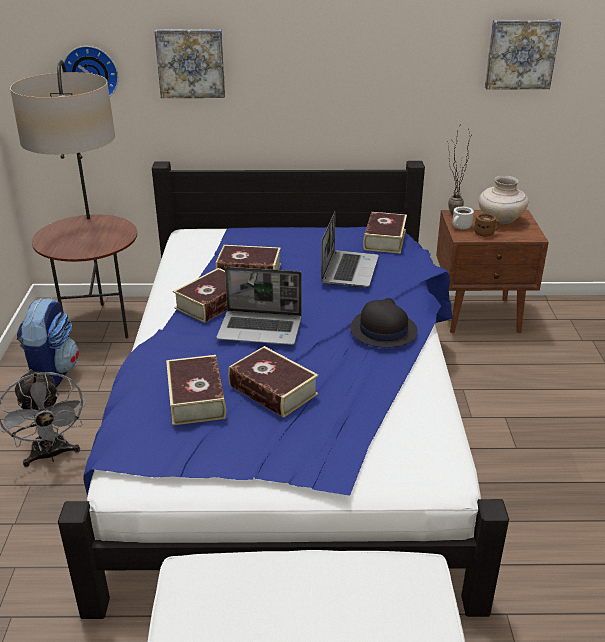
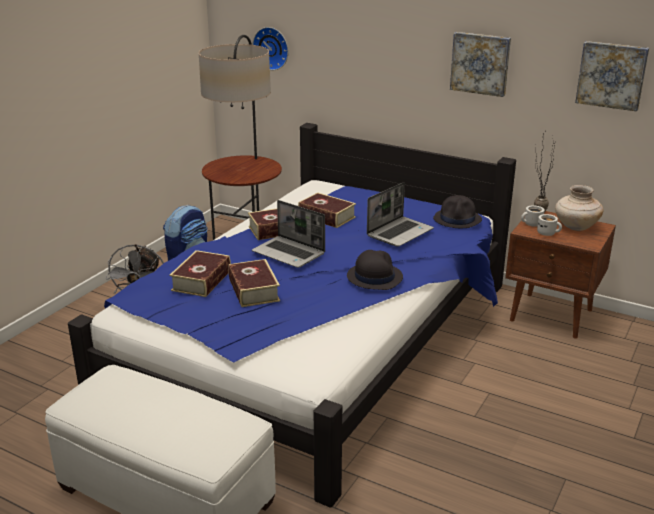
camera: 30 degrees right, 5 degrees down
picture [154,29,225,98] -> picture moved to [450,32,511,97]
book [363,212,407,253] -> black hat [433,195,482,228]
brown mug [474,213,501,236] -> white mug [537,214,562,236]

